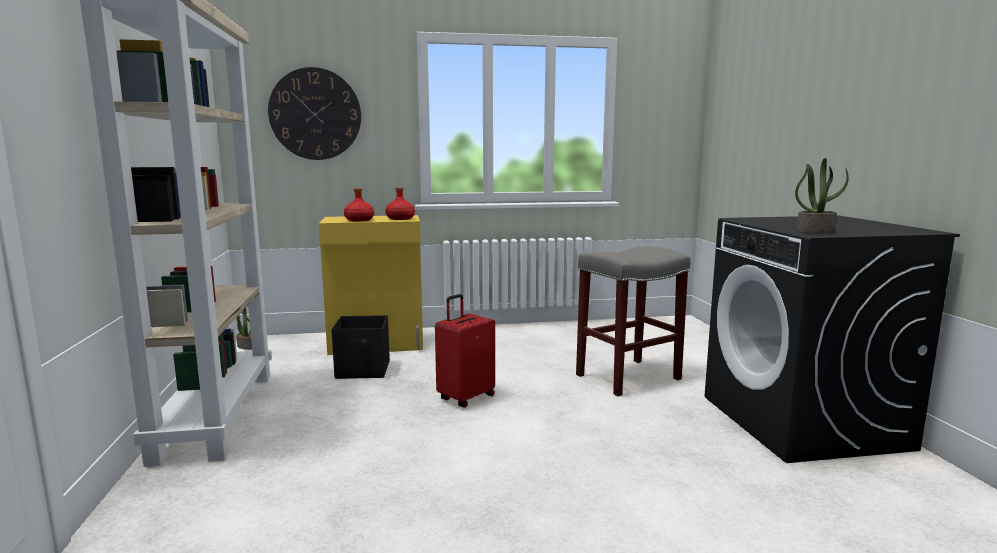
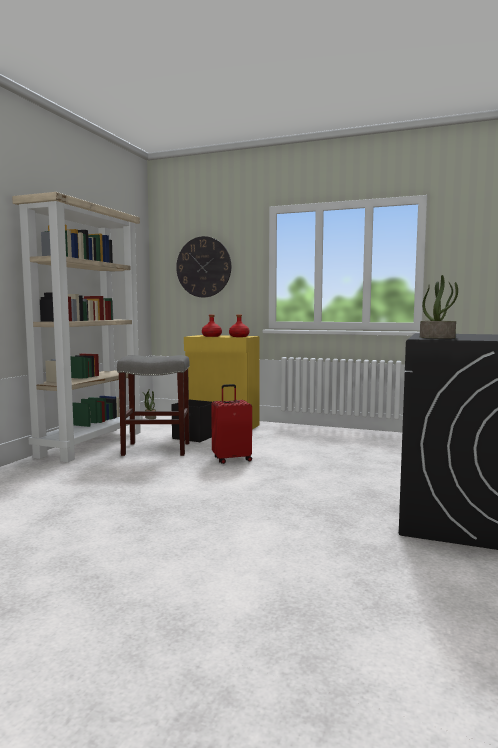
camera: 30 degrees right, 5 degrees down
grey stool [576,246,690,396] -> grey stool moved to [117,355,190,456]

